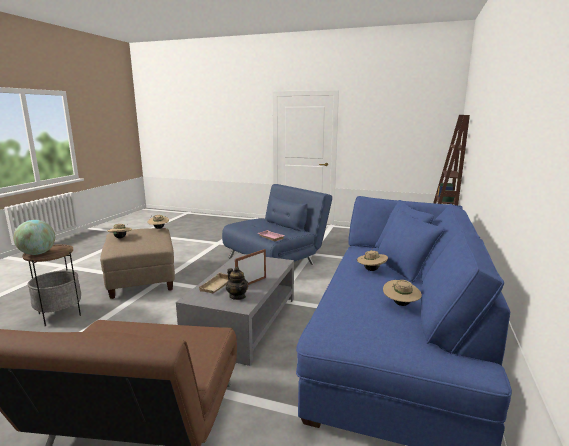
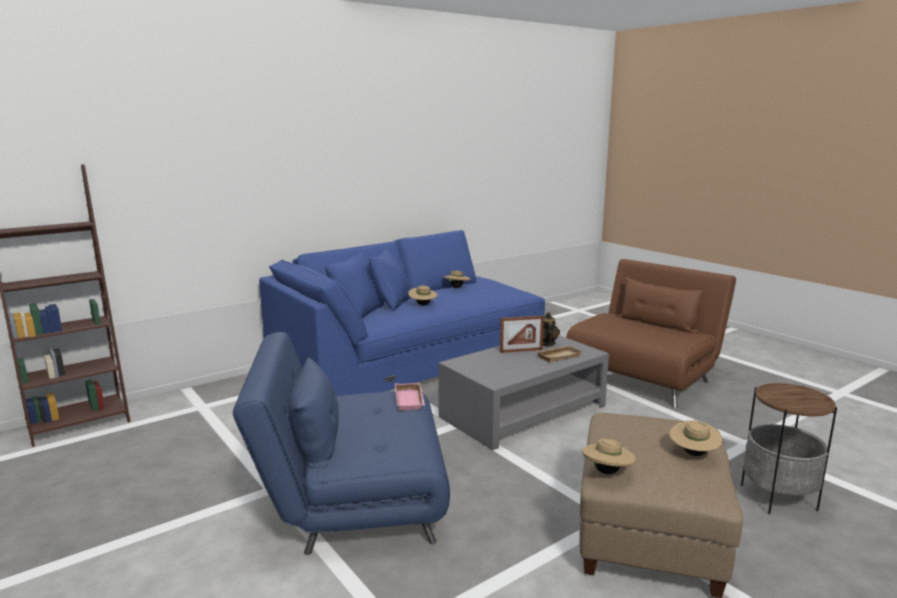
camera: 145 degrees left, 0 degrees up
globe [13,220,55,255] -> none

